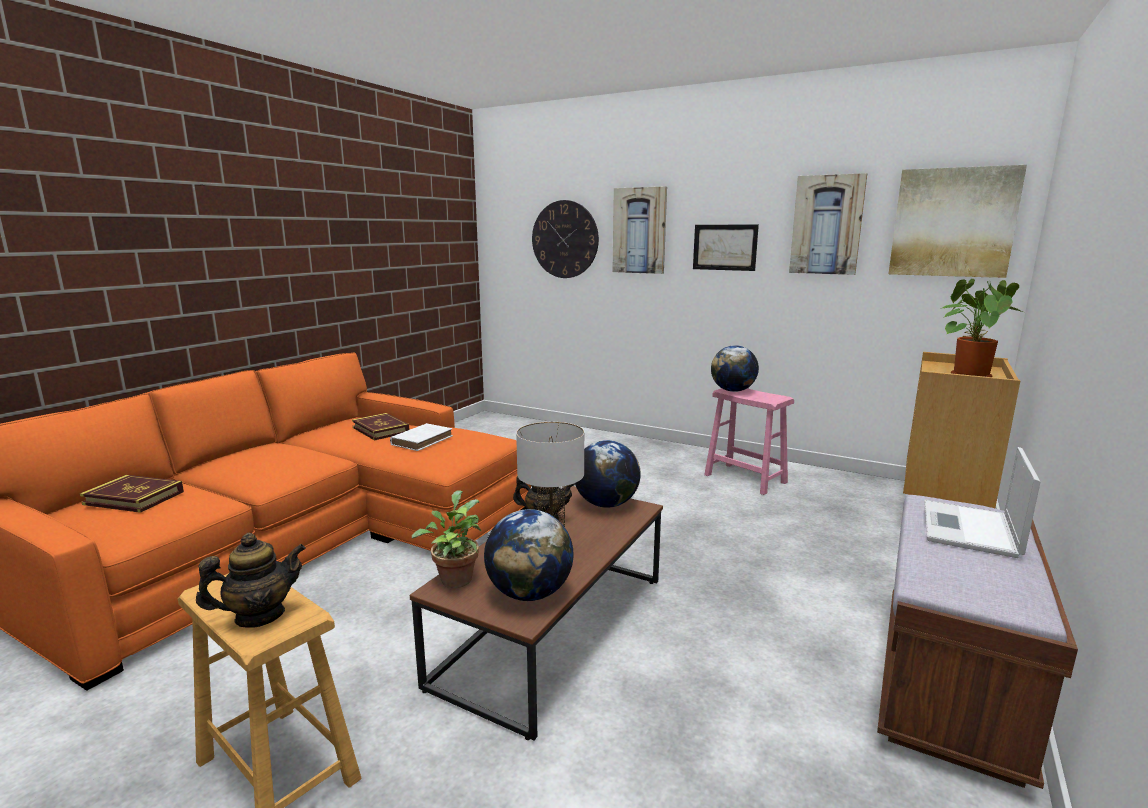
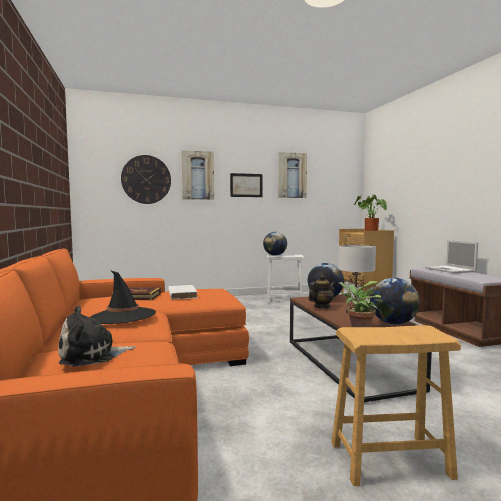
camera: 45 degrees left, 10 degrees down
book [80,475,184,513] -> plush toy [58,306,135,366]
teapot [196,533,306,628] -> none
pink stool [704,388,794,495] -> white stool [267,255,304,304]
picture [889,165,1027,278] -> none
none -> black hat [90,270,156,324]

